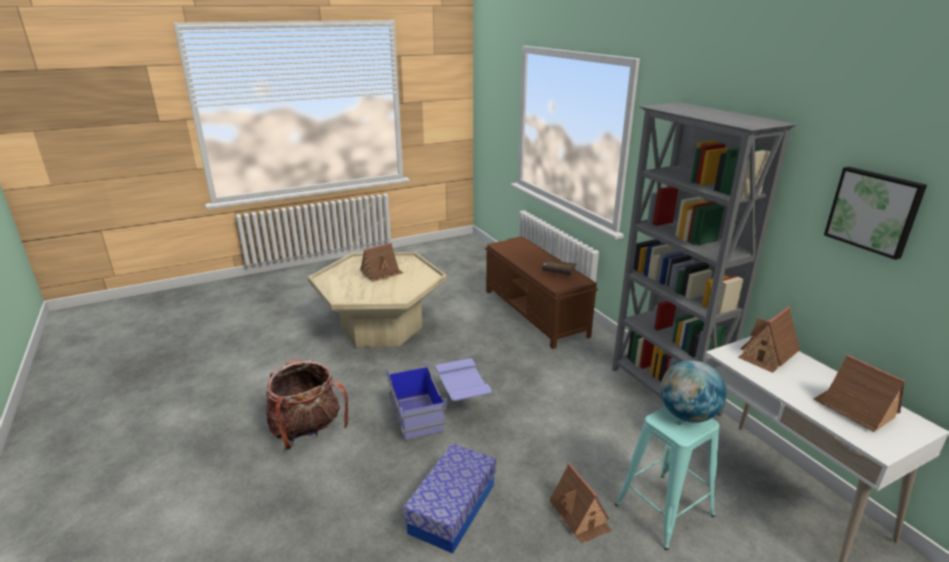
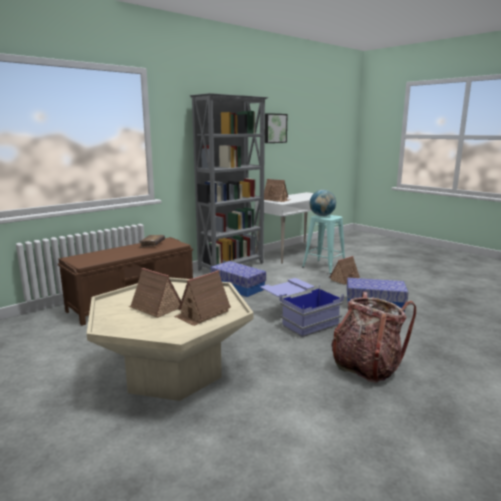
camera: 105 degrees left, 10 degrees down
toy house [813,355,906,432] -> toy house moved to [174,270,231,326]
none -> storage box [211,261,266,297]

